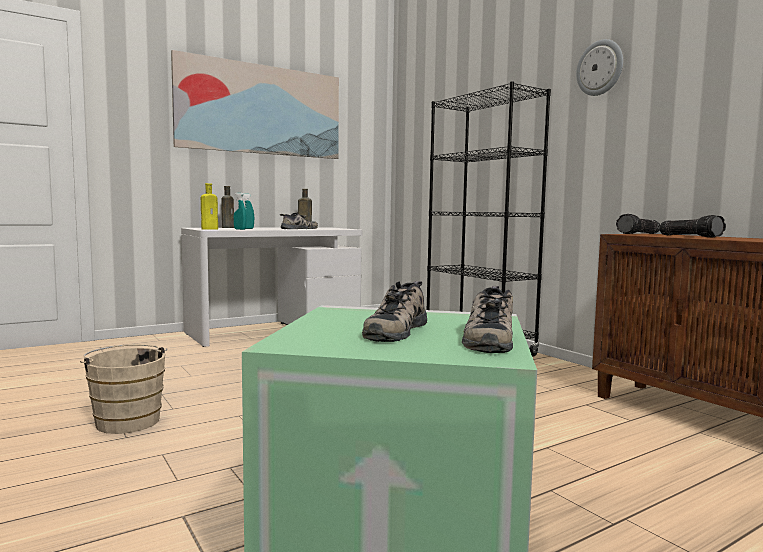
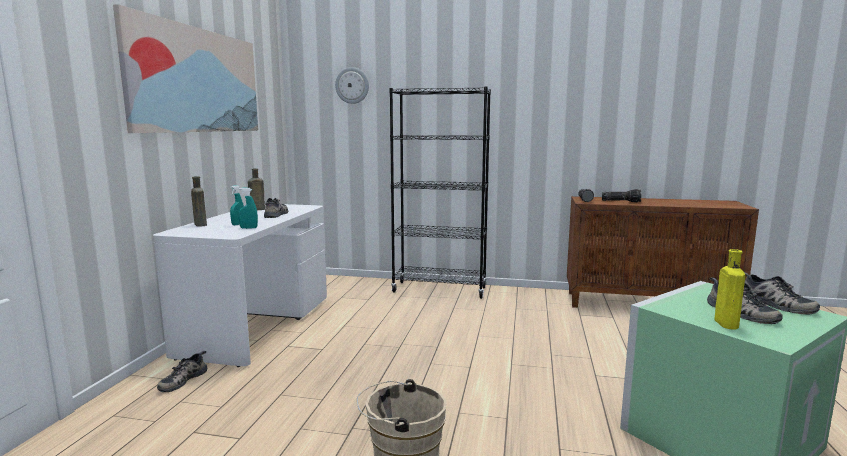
camera: 45 degrees left, 5 degrees up
yellow bottle [201,183,218,230] -> yellow bottle moved to [714,249,745,330]
wall clock [576,39,623,96] -> wall clock moved to [335,67,369,104]
none -> shoe [157,351,207,392]

